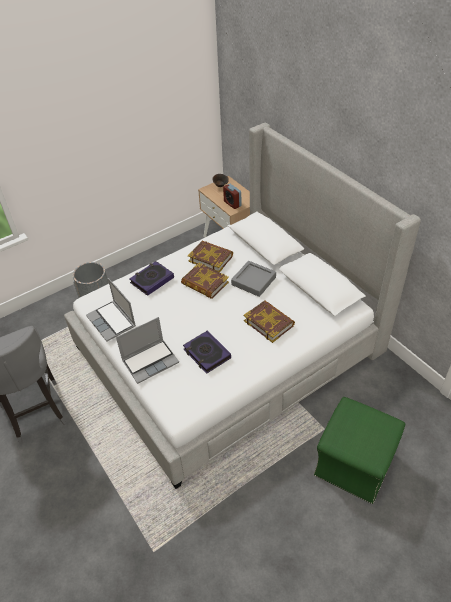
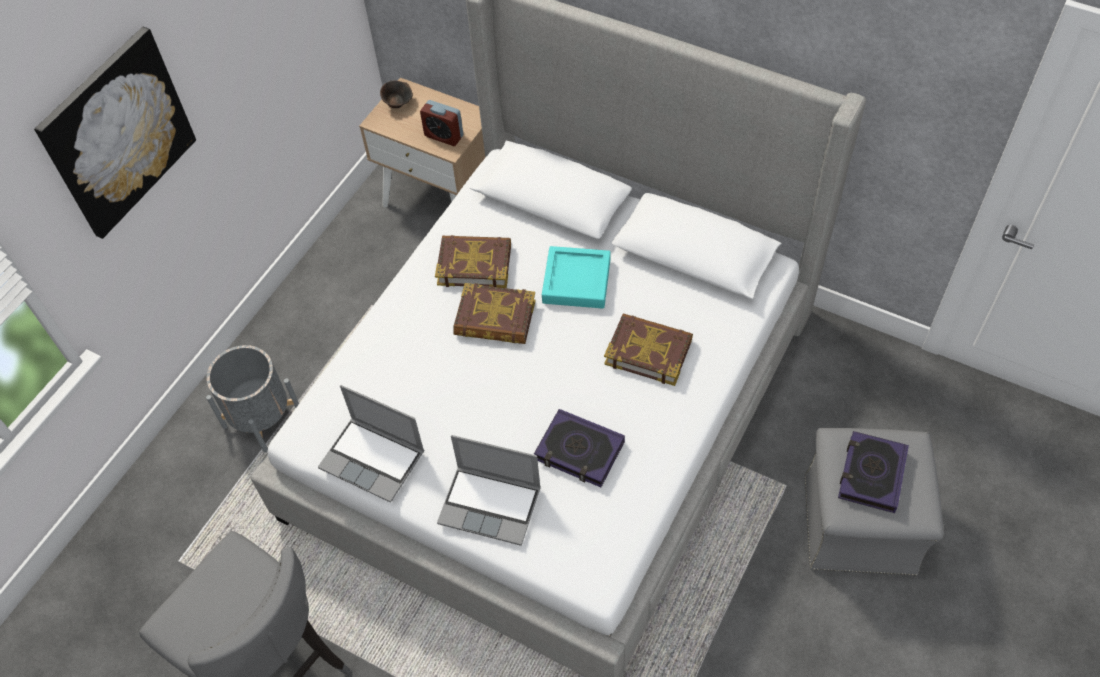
camera: 25 degrees left, 10 degrees up
laptop [116,317,179,384] -> laptop turned 75 degrees clockwise [437,435,541,546]
book [129,261,174,296] -> book moved to [838,431,909,513]
grey tray [231,261,276,297] -> turquoise tray [542,246,611,309]
green ottoman [314,397,405,504] -> grey ottoman [805,428,944,576]
none -> picture [34,27,196,239]

